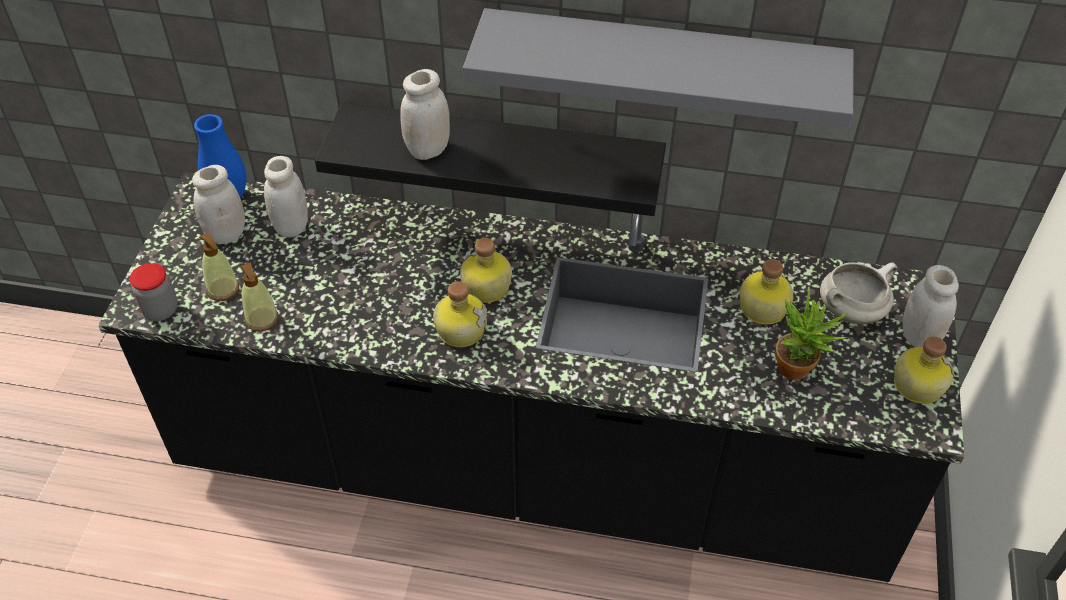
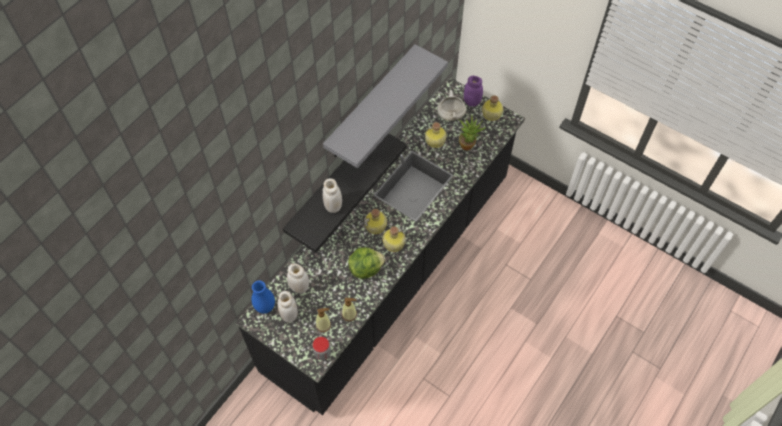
camera: 65 degrees left, 10 degrees up
white jar [903,265,959,347] -> purple jar [464,76,483,107]
none -> lettuce [348,247,385,279]

